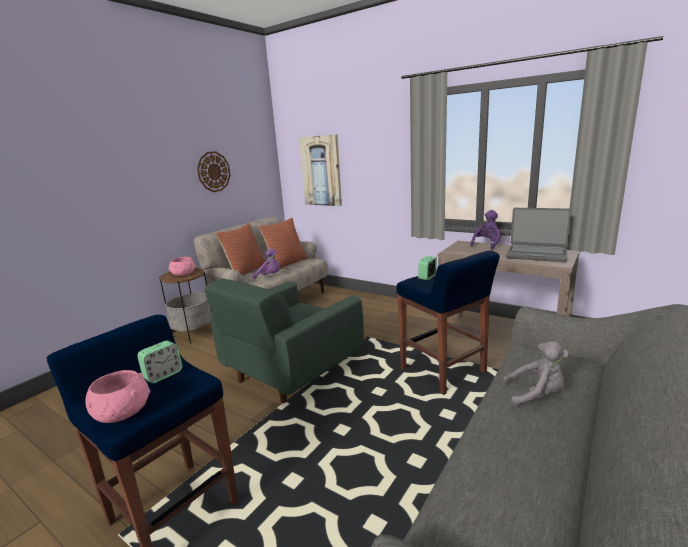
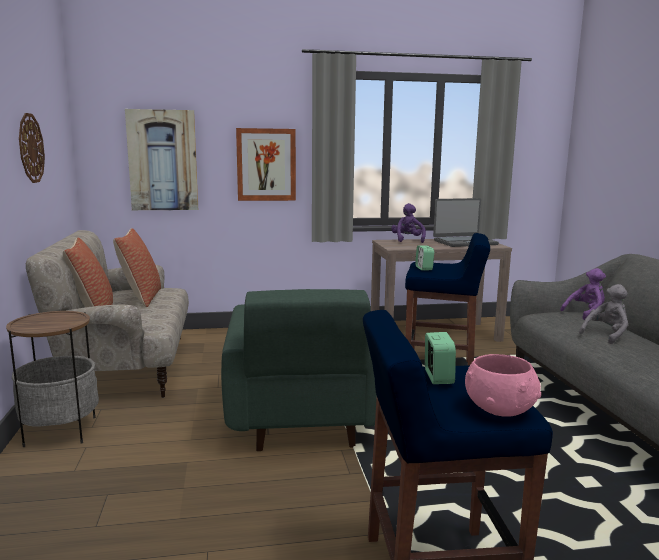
camera: 45 degrees left, 5 degrees down
pink bowl [169,257,196,276] -> none
purple plush toy [252,248,280,279] -> purple plush toy moved to [560,268,606,320]
none -> picture [236,128,296,201]

